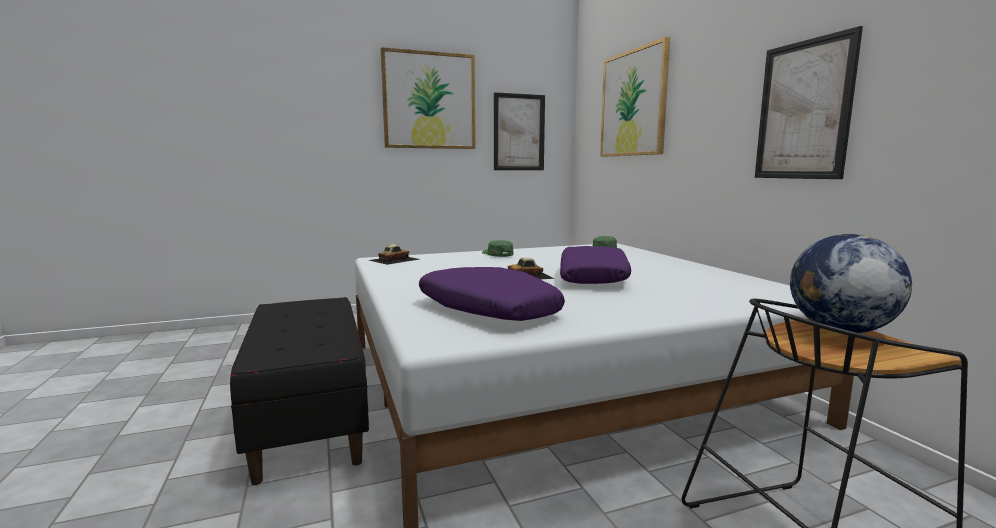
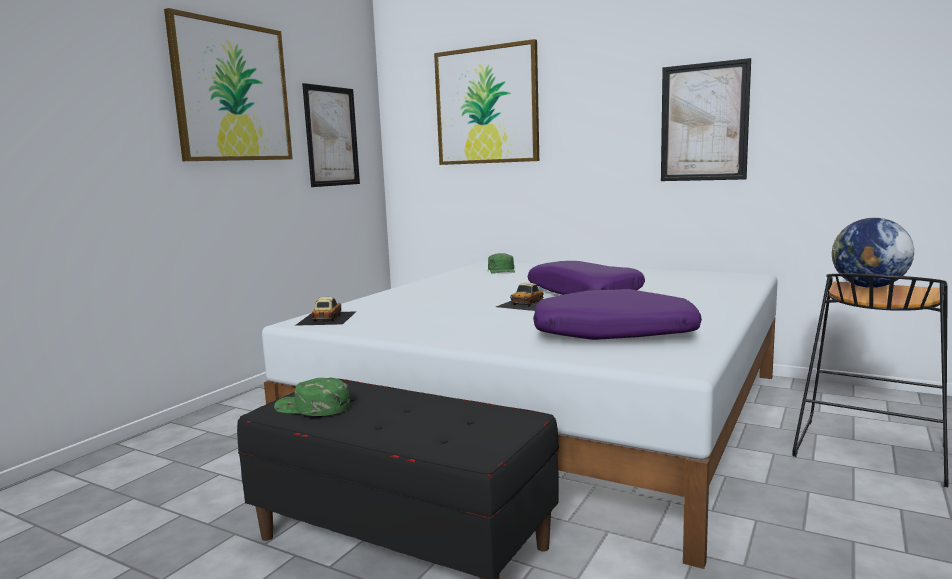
camera: 40 degrees left, 0 degrees up
green cap [482,240,513,257] -> green cap moved to [274,378,350,416]

